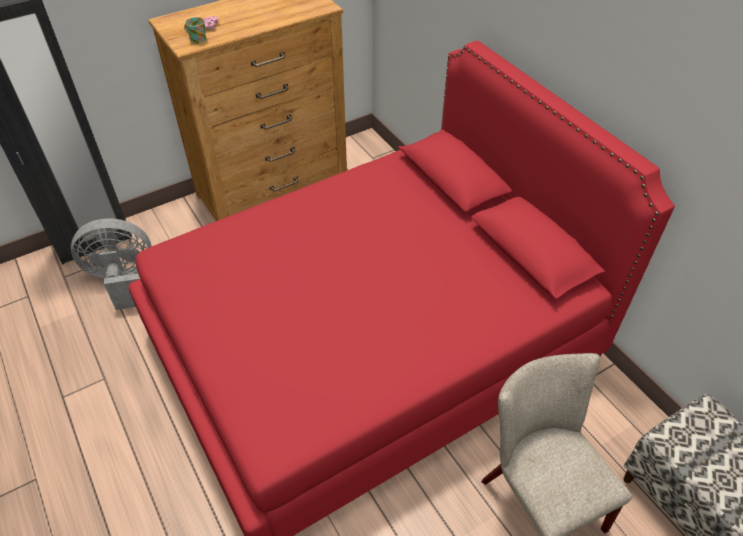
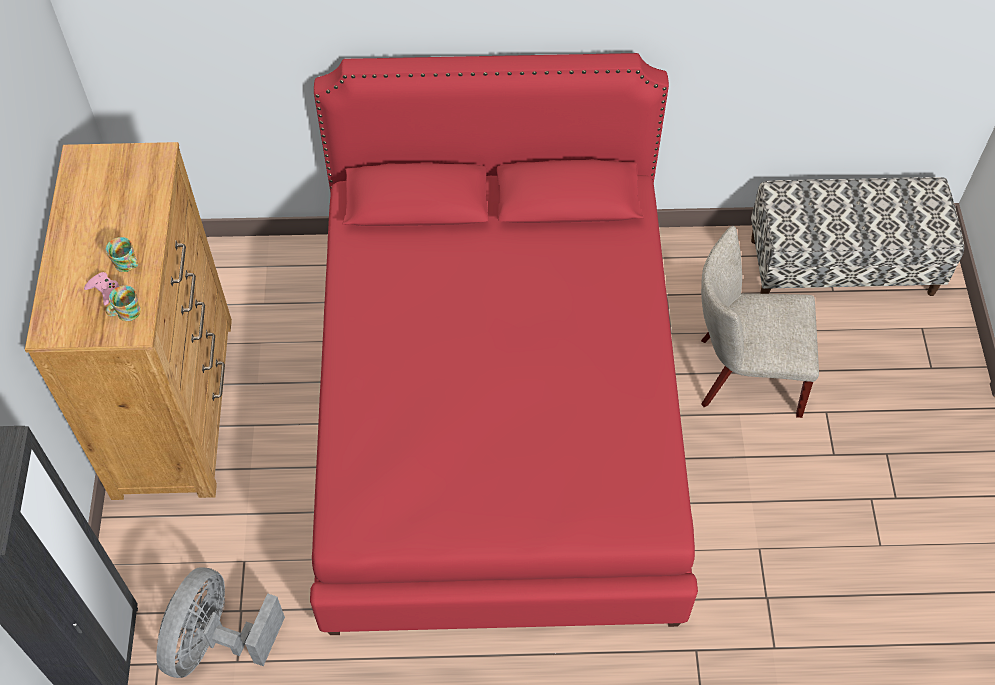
camera: 60 degrees left, 10 degrees up
none -> mug [106,237,138,272]

